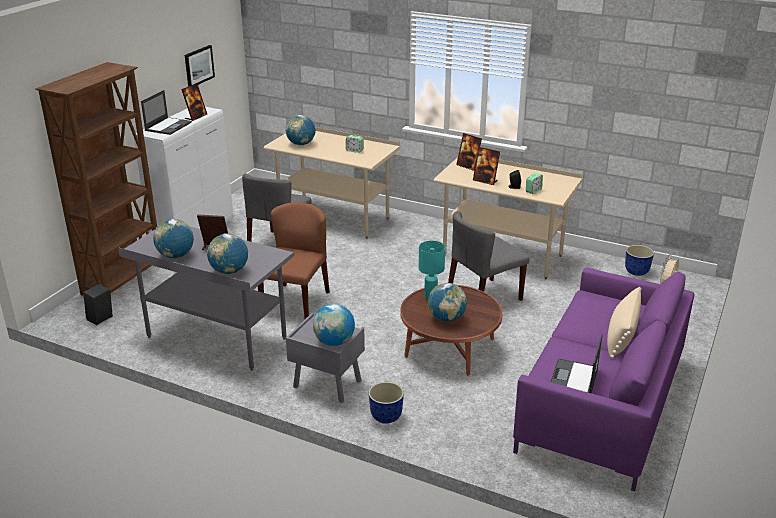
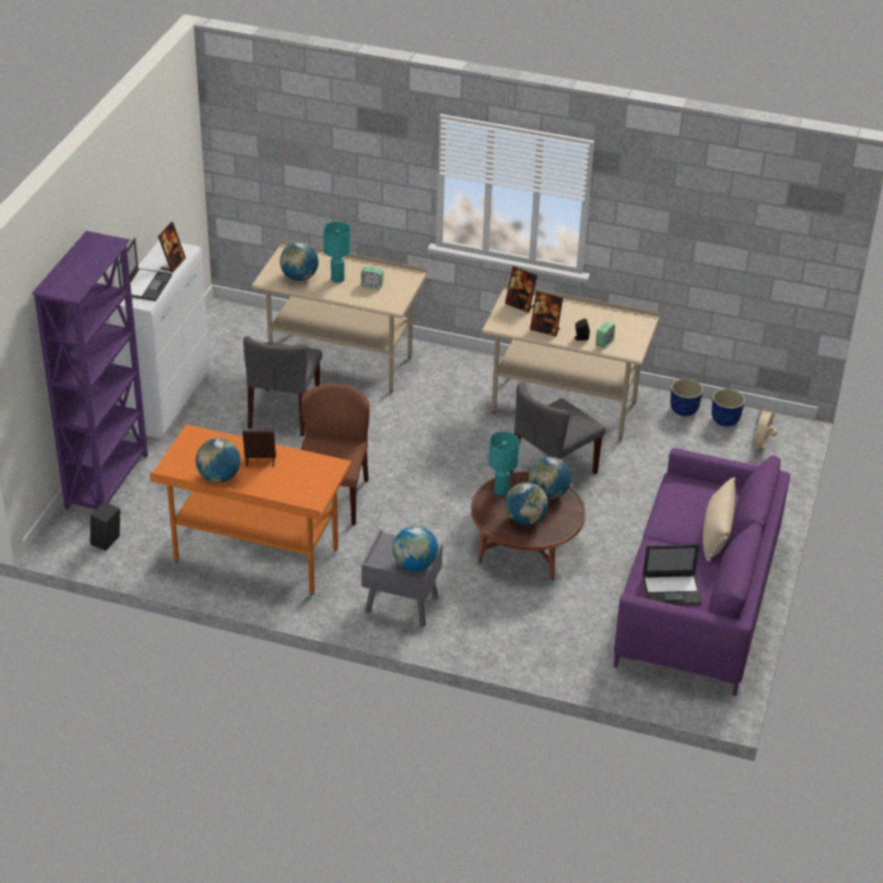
camera: 10 degrees left, 10 degrees up
brown bookcase [35,62,157,296] -> purple bookcase [32,231,148,510]
grey desk [118,226,295,371] -> orange desk [149,424,352,595]
picture [185,45,215,86] -> none
globe [207,233,248,274] -> globe moved to [529,457,571,499]
planter [369,382,404,424] -> planter moved to [670,379,703,416]
laptop [550,334,603,393] -> laptop turned 105 degrees counterclockwise [642,544,702,605]
none -> turquoise table lamp [323,222,351,283]

